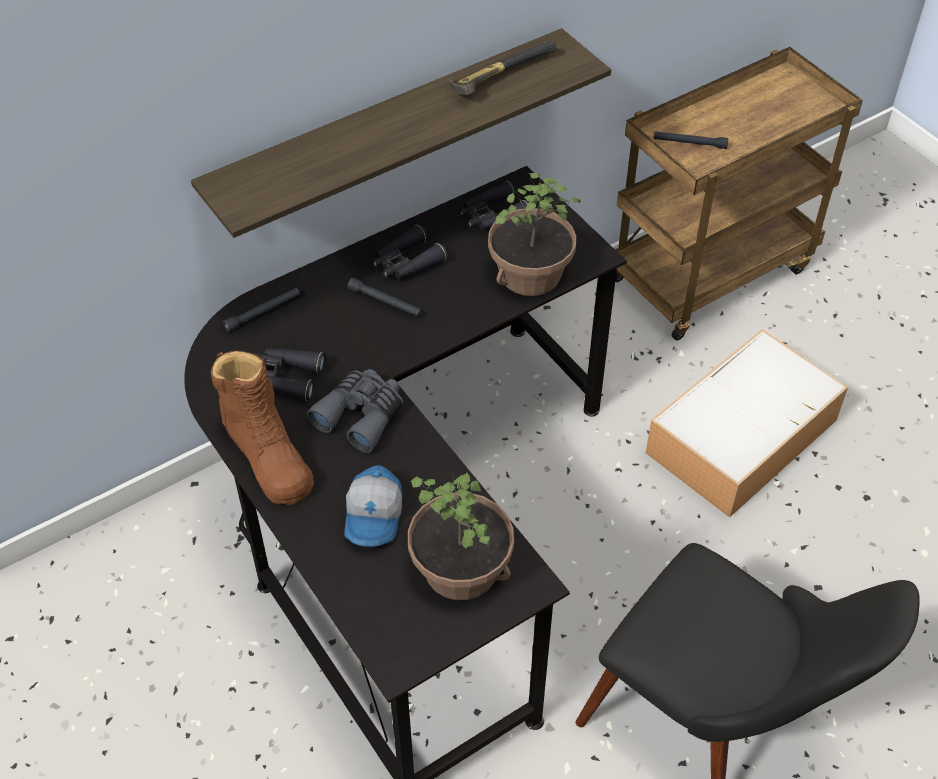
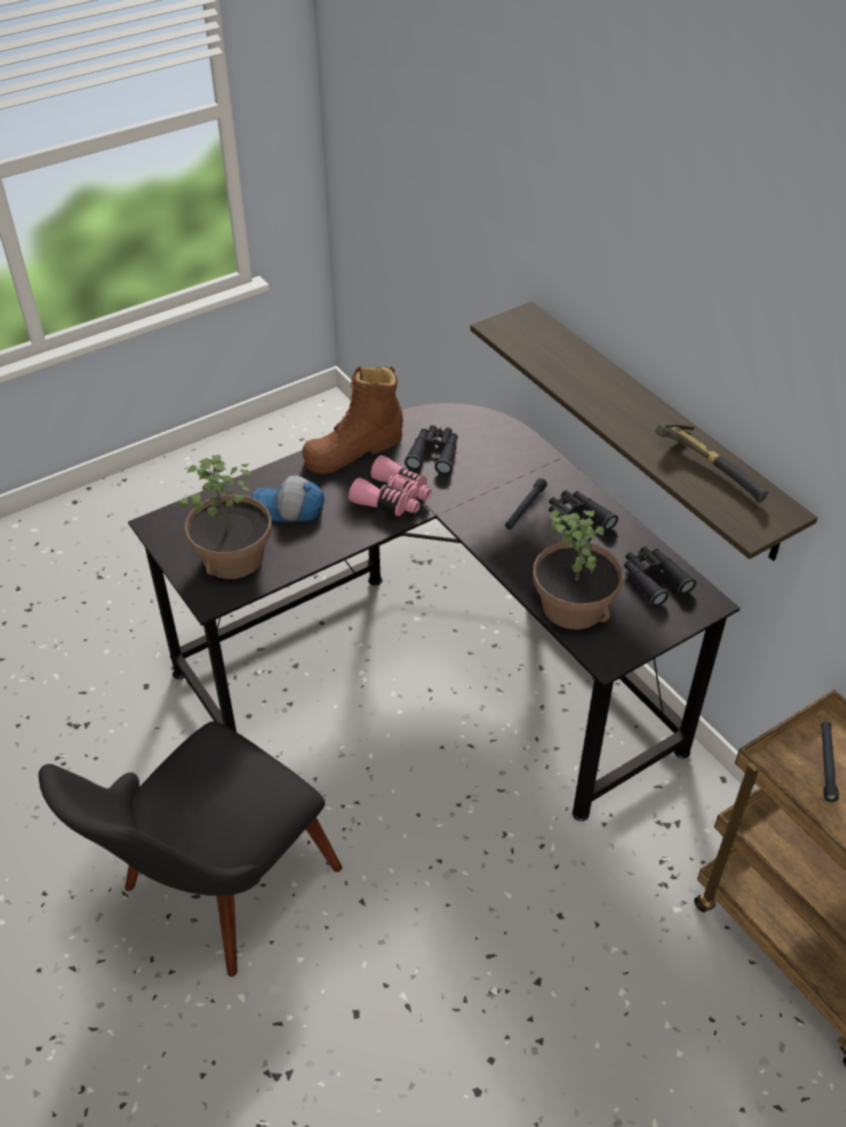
camera: 90 degrees right, 5 degrees down
black flashlight [223,288,300,332] -> none
grey binoculars [307,369,404,453] -> pink binoculars [349,455,432,516]
storage box [646,329,848,518] -> none

